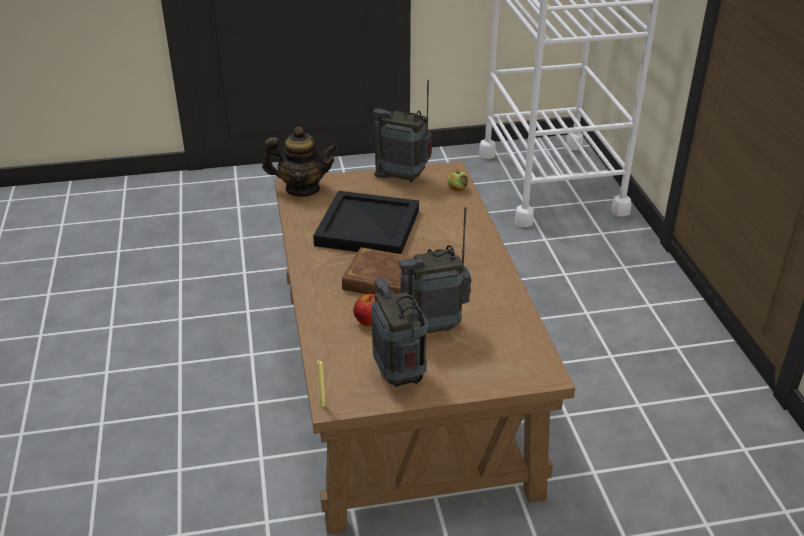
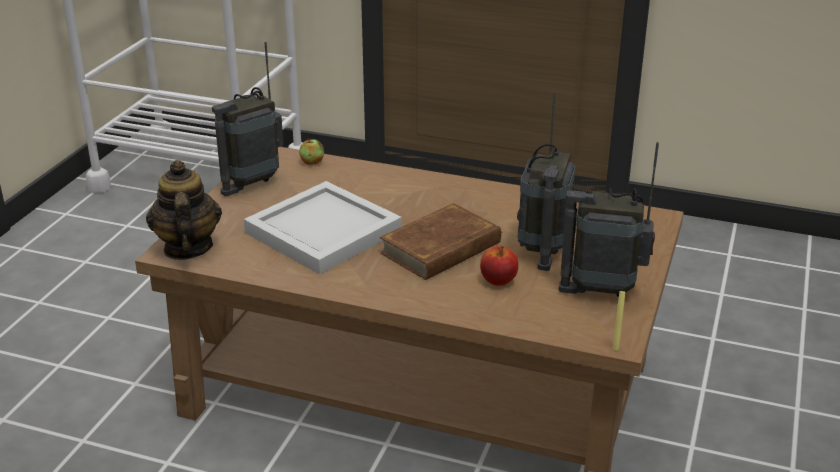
camera: 60 degrees left, 5 degrees down
teapot [262,127,338,197] -> teapot turned 45 degrees counterclockwise [146,160,222,260]
black tray [313,191,419,254] -> white tray [244,181,402,274]

